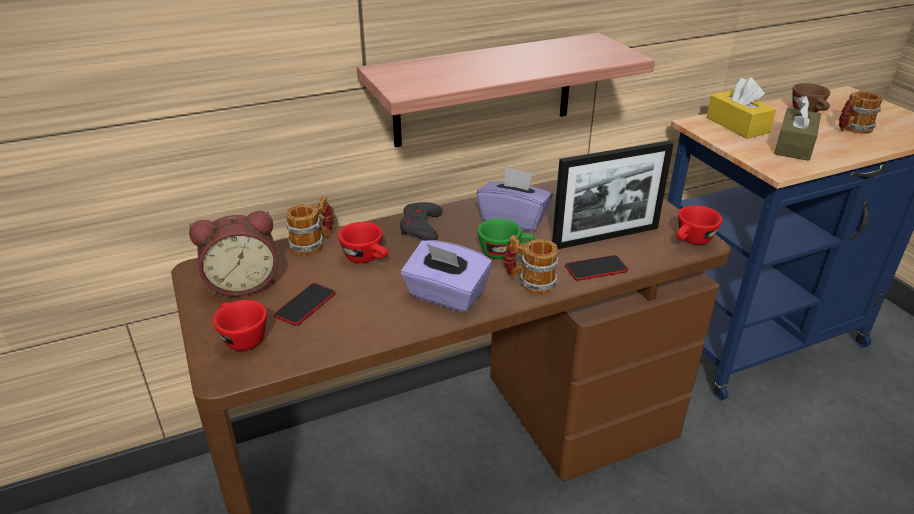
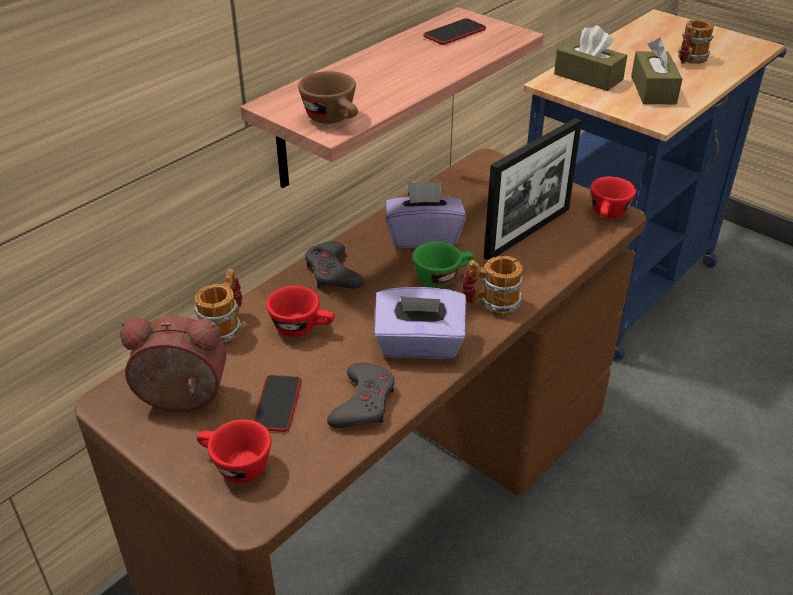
camera: 25 degrees left, 5 degrees up
alarm clock [189,211,278,297] -> alarm clock turned 135 degrees counterclockwise [120,316,226,412]
phone [565,255,628,281] -> phone moved to [423,18,486,45]
yellow tissue box [706,77,776,139] -> brown tissue box [554,26,627,91]
brown cup [792,83,830,112] -> brown cup moved to [298,71,358,124]
none -> grey game controller [327,362,395,428]

